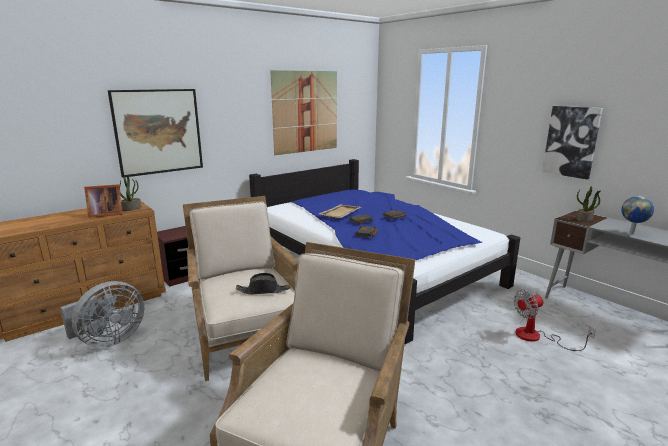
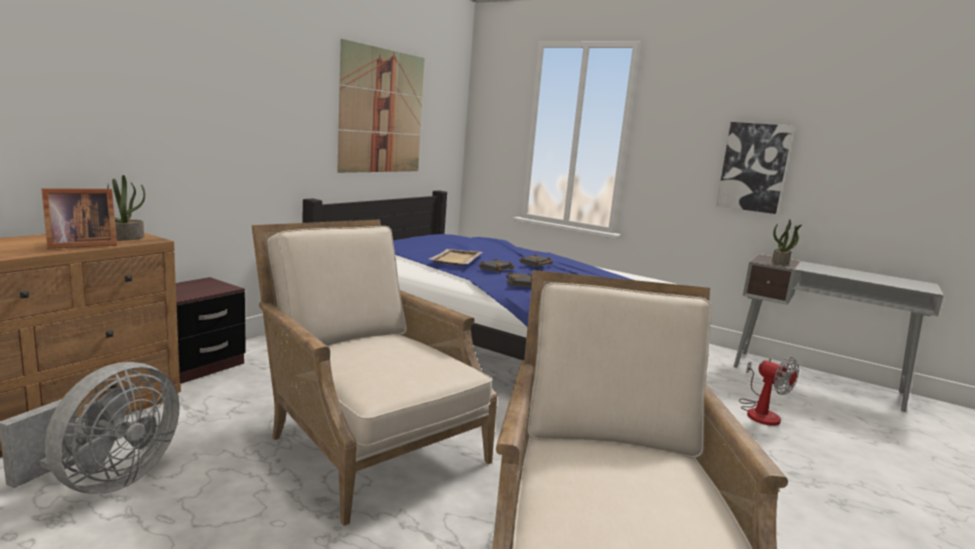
camera: 20 degrees left, 5 degrees down
picture [108,89,203,178] -> none
black hat [236,273,291,295] -> none
fan [514,290,596,351] -> fan turned 90 degrees counterclockwise [739,357,799,426]
globe [621,196,654,235] -> none

